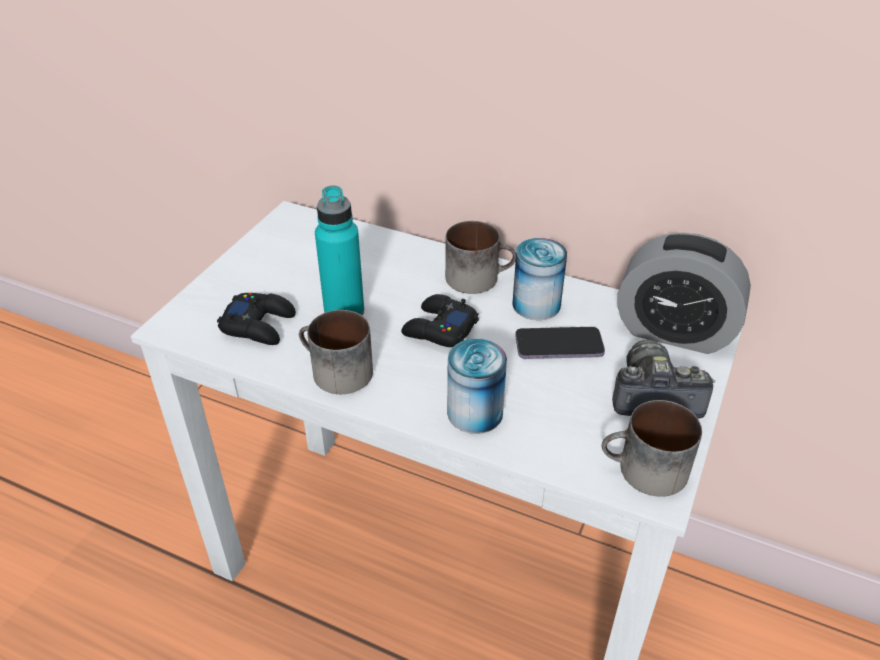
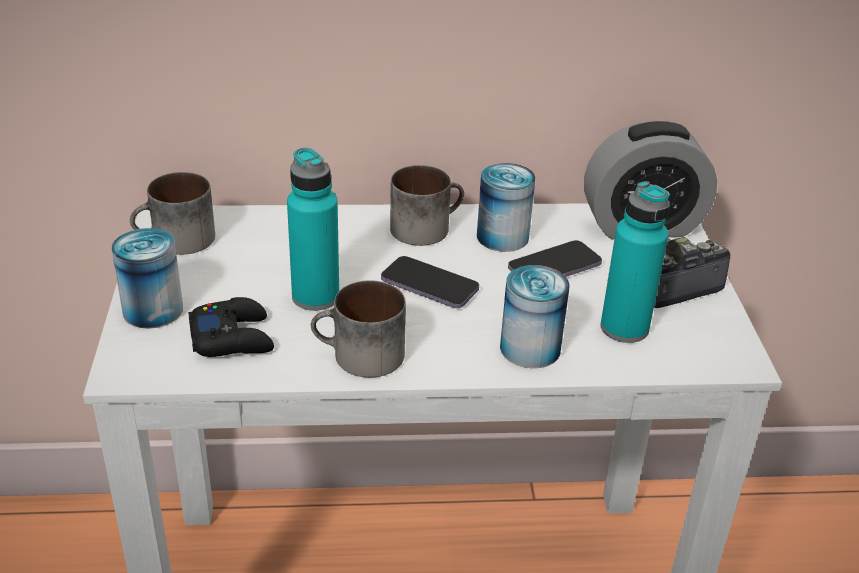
camera: 30 degrees left, 5 degrees down
black game controller [401,294,479,347] -> phone [381,256,479,308]
mug [601,400,702,497] -> mug moved to [130,172,215,255]
none -> can [111,228,183,329]
none -> turquoise bottle [600,181,670,343]

